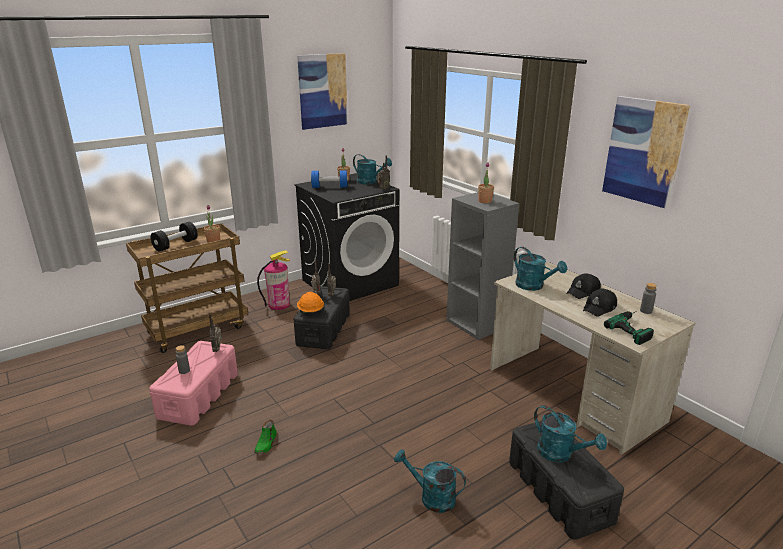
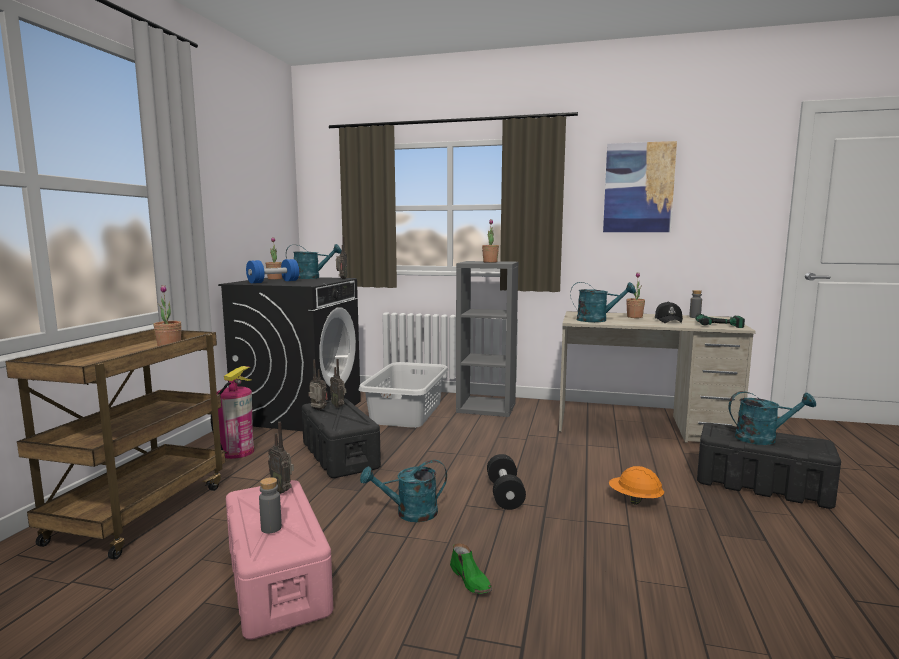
camera: 40 degrees left, 15 degrees down
black dumbbell [151,222,198,252] -> black dumbbell moved to [487,454,526,510]
picture [297,53,348,130] -> none
orange hard hat [297,292,324,314] -> orange hard hat moved to [609,466,664,505]
turquoise watering can [394,449,466,513] -> turquoise watering can moved to [360,460,447,522]
black cap [566,273,601,299] -> potted plant [626,272,645,318]
none -> grey laundry basket [358,362,448,428]

